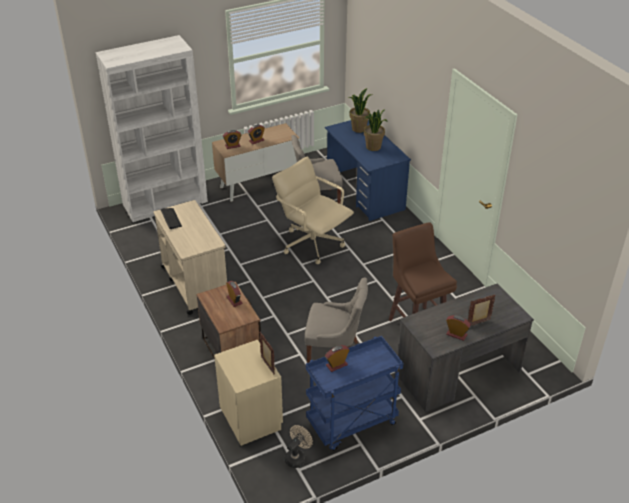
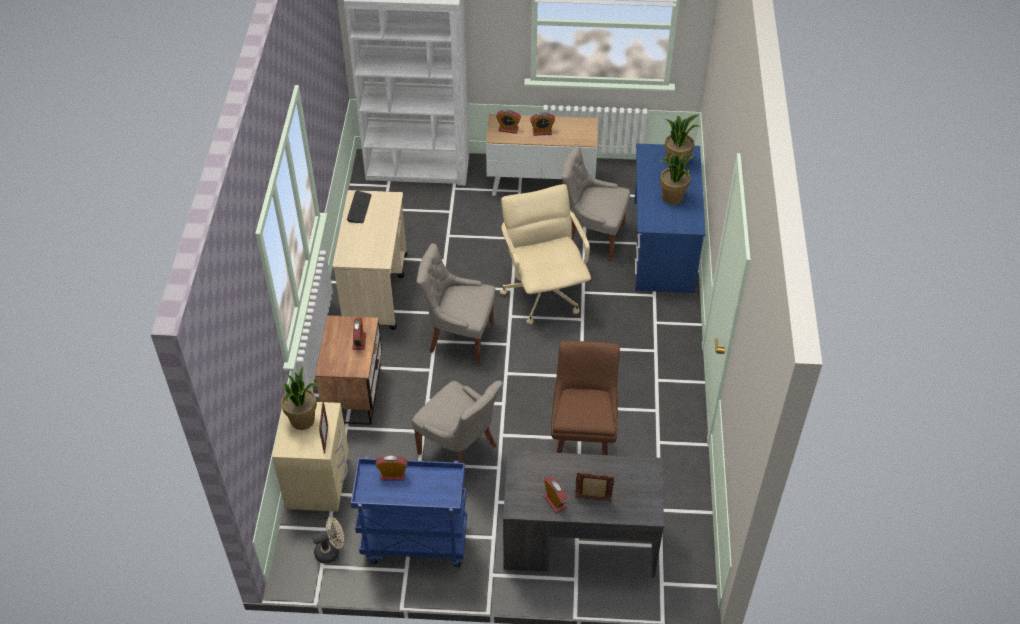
camera: 30 degrees right, 10 degrees up
none -> potted plant [281,366,319,430]
none -> grey chair [417,243,496,364]

